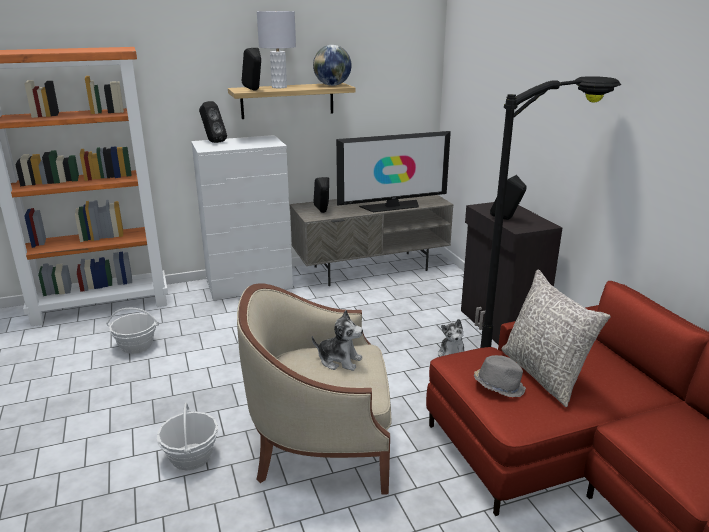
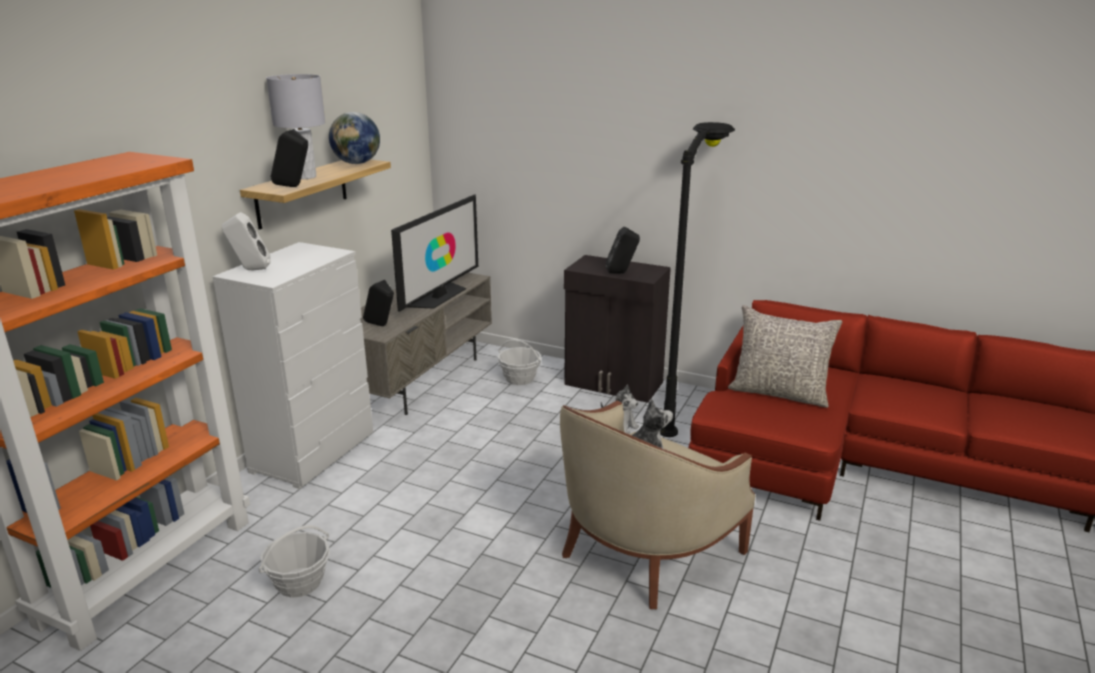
camera: 45 degrees left, 0 degrees up
basket [157,403,218,471] -> basket moved to [498,339,541,385]
black speaker [199,101,227,143] -> white speaker [222,212,271,270]
grey hat [474,355,526,398] -> none

